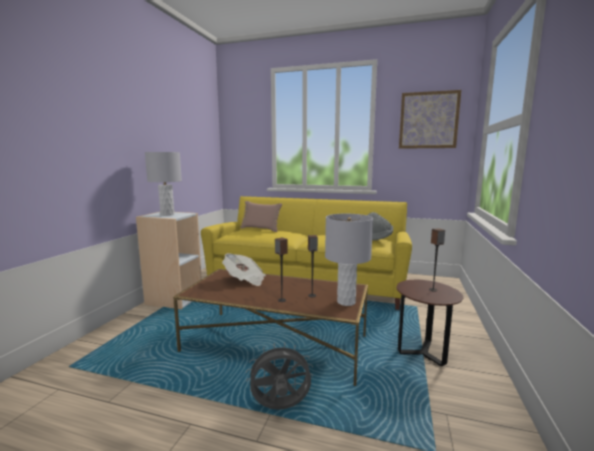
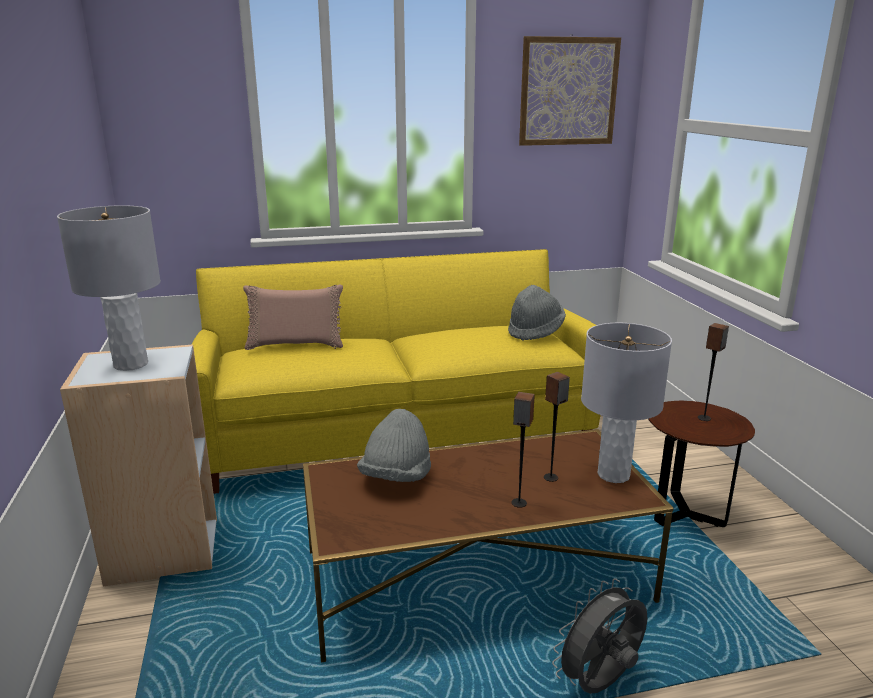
camera: 30 degrees left, 10 degrees up
newspaper [222,253,266,286] -> grey hat [357,409,431,482]

